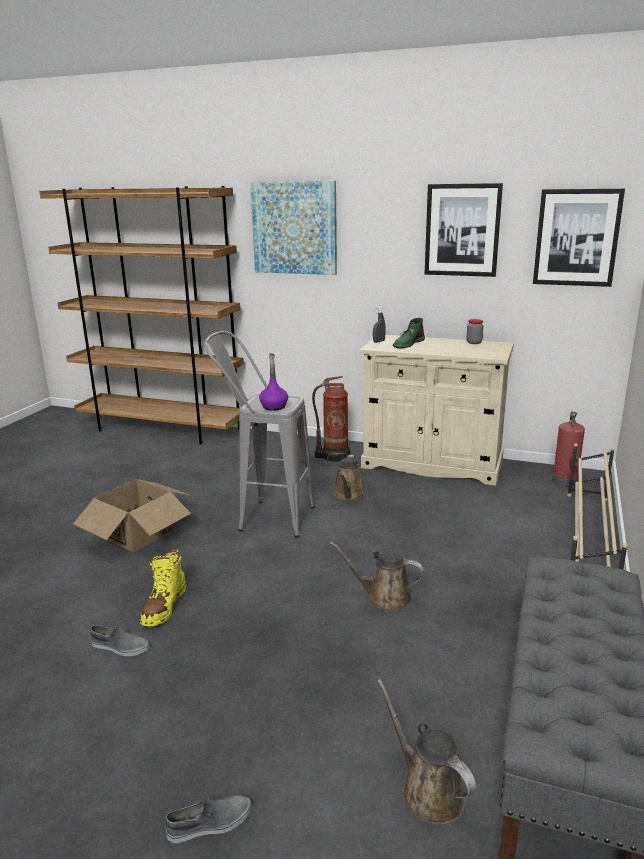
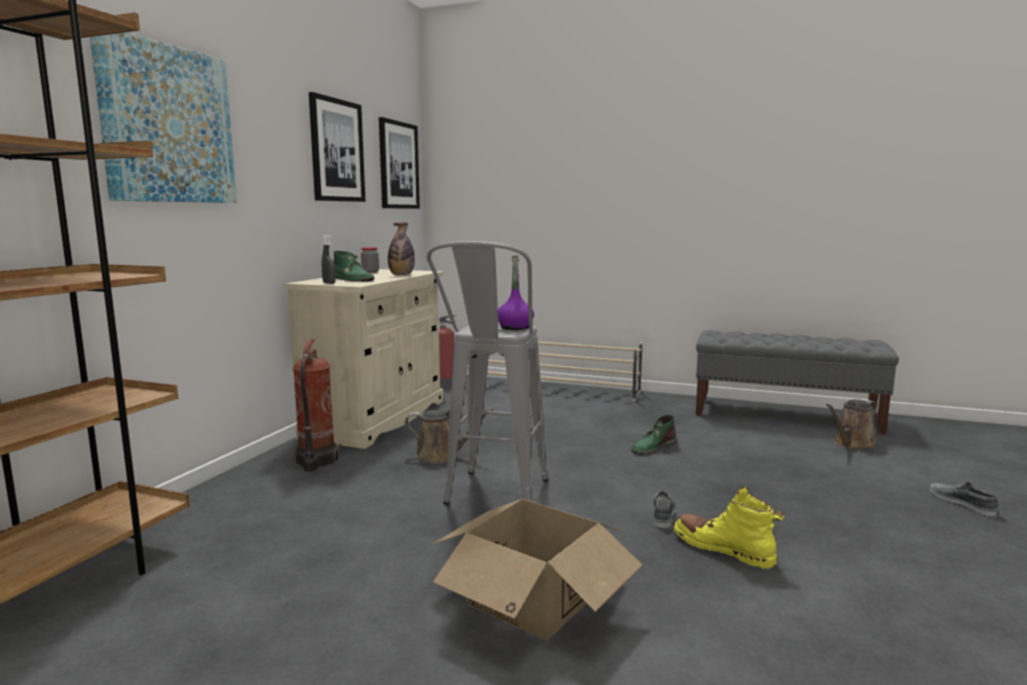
camera: 90 degrees left, 10 degrees down
grey shoe [90,625,150,656] -> grey shoe moved to [653,491,676,528]
yellow boot [140,549,186,626] -> yellow boot turned 150 degrees counterclockwise [674,487,784,569]
brown watering can [330,542,424,611] -> green boot [631,415,677,455]
none -> bottle [388,222,415,275]

